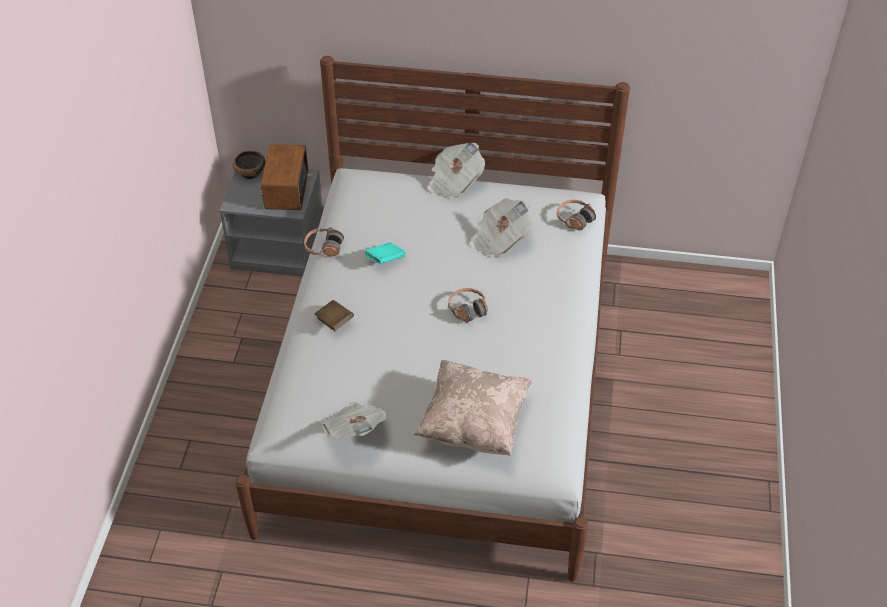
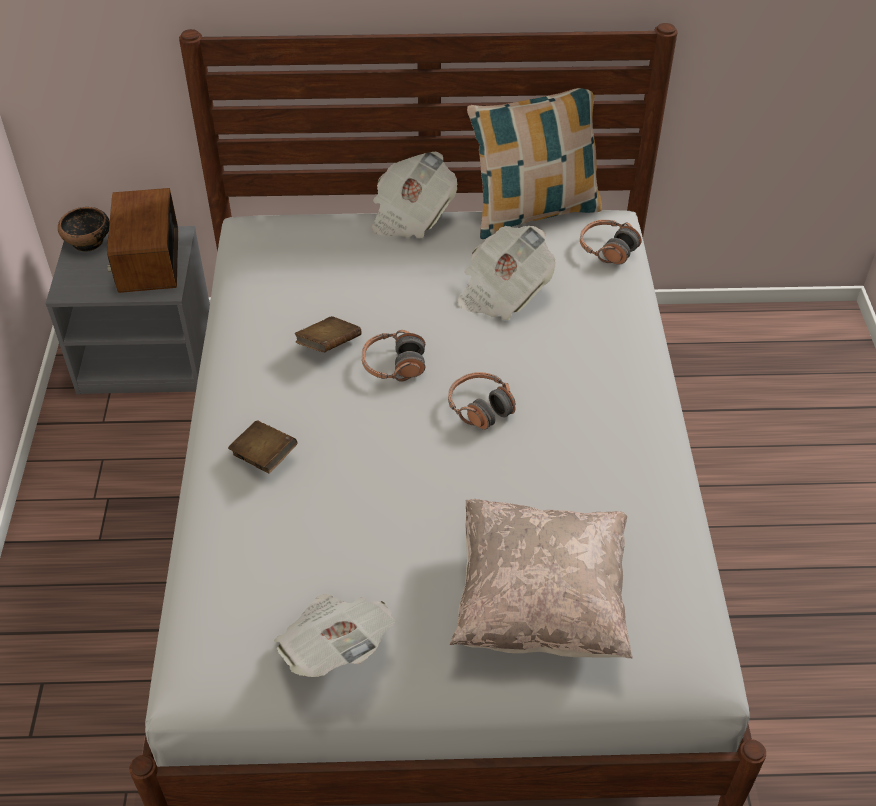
camera: 10 degrees left, 0 degrees up
headphones [304,227,344,258] -> headphones moved to [362,330,425,382]
turquoise book [365,242,406,264] -> brown book [295,316,362,352]
none -> pillow [467,88,602,239]

